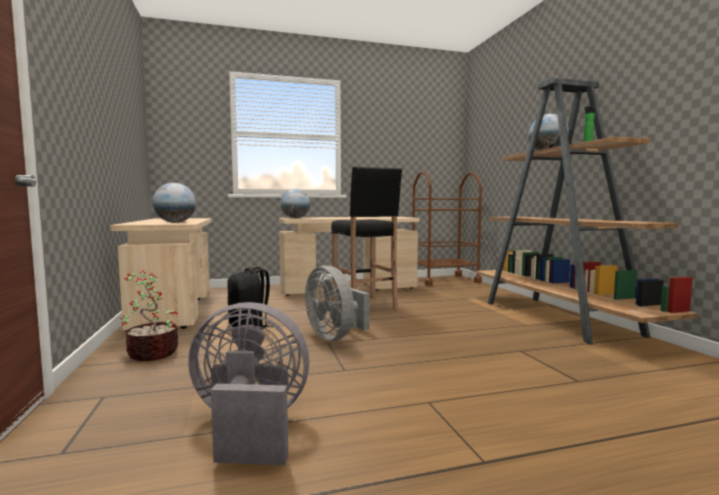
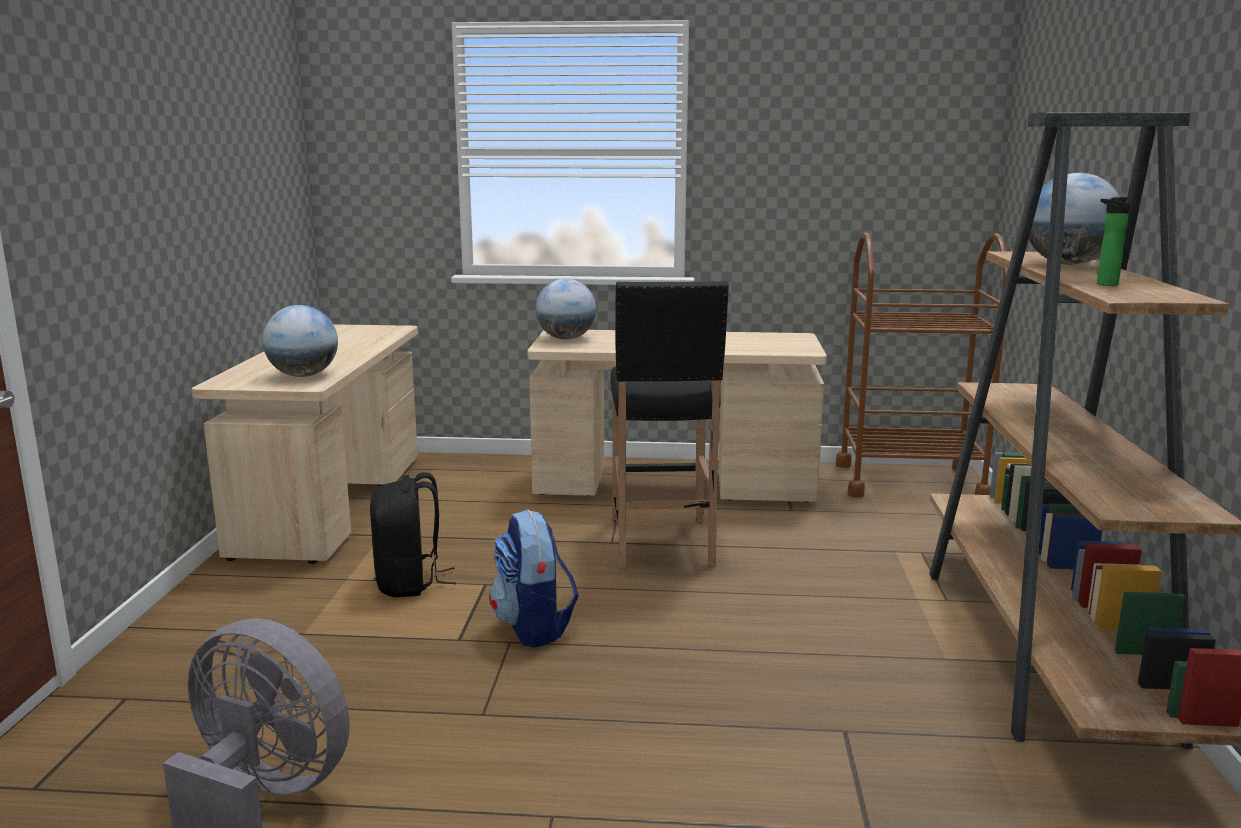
camera: 20 degrees right, 10 degrees up
potted plant [121,270,179,361] -> none
grey fan [305,265,369,341] -> backpack [489,510,579,648]

